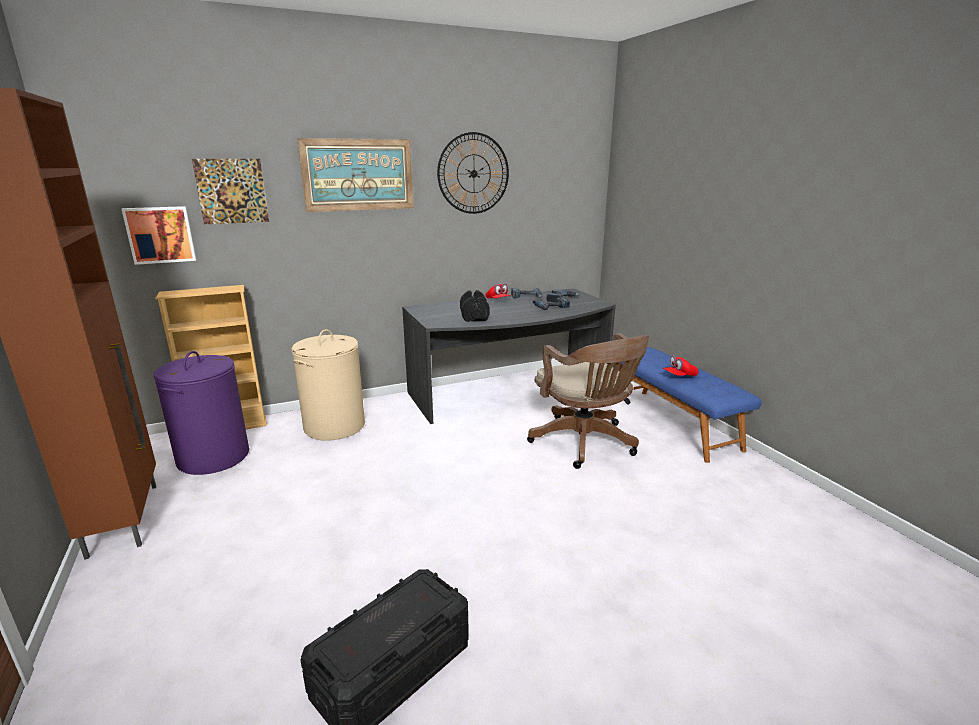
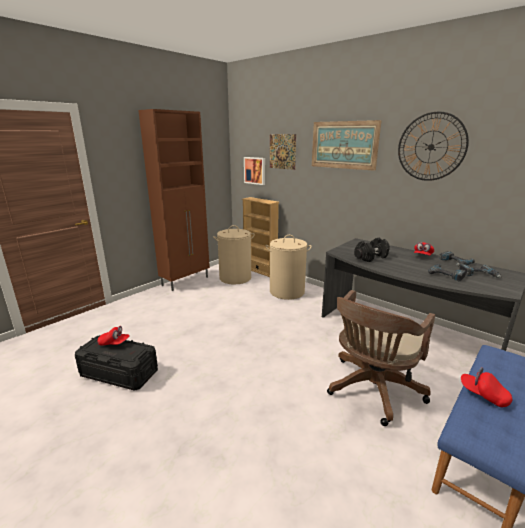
camera: 65 degrees right, 0 degrees up
purple laundry basket [153,351,249,475] -> beige laundry basket [213,225,255,285]
none -> red cap [98,326,130,346]

